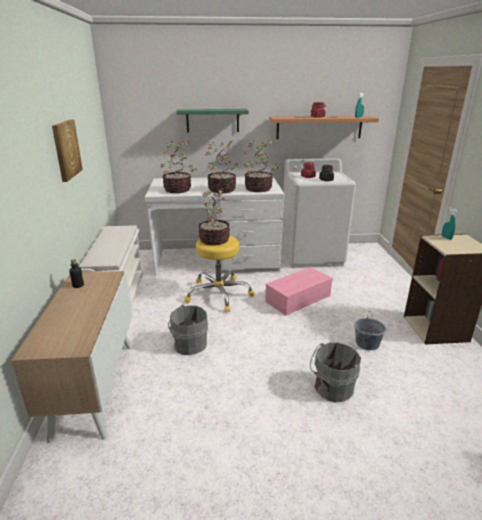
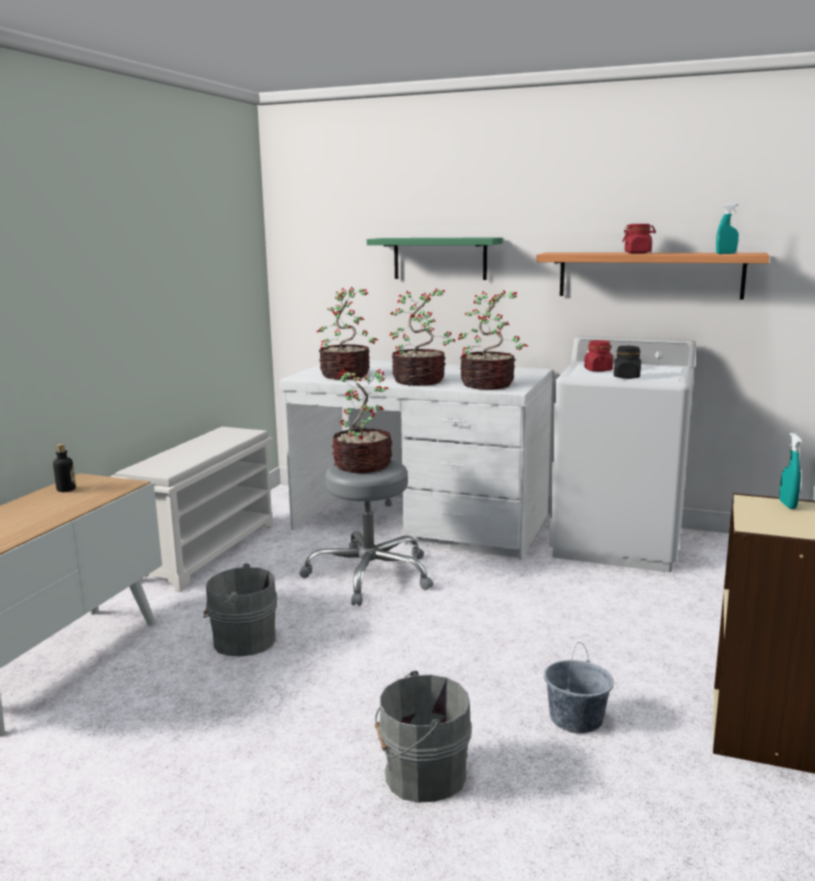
camera: 25 degrees right, 10 degrees down
picture [52,119,83,182] -> none
yellow stool [184,235,255,312] -> grey stool [299,460,433,606]
pink storage box [265,267,333,315] -> none

